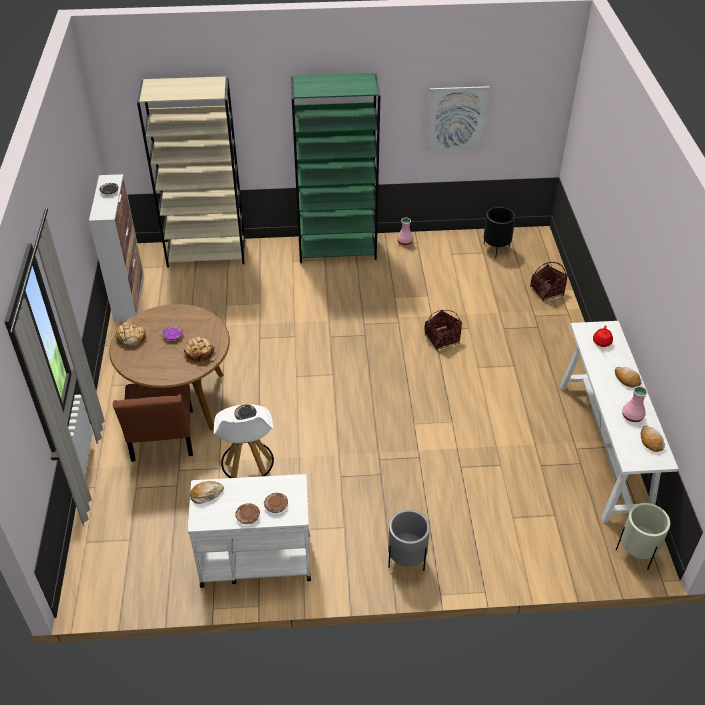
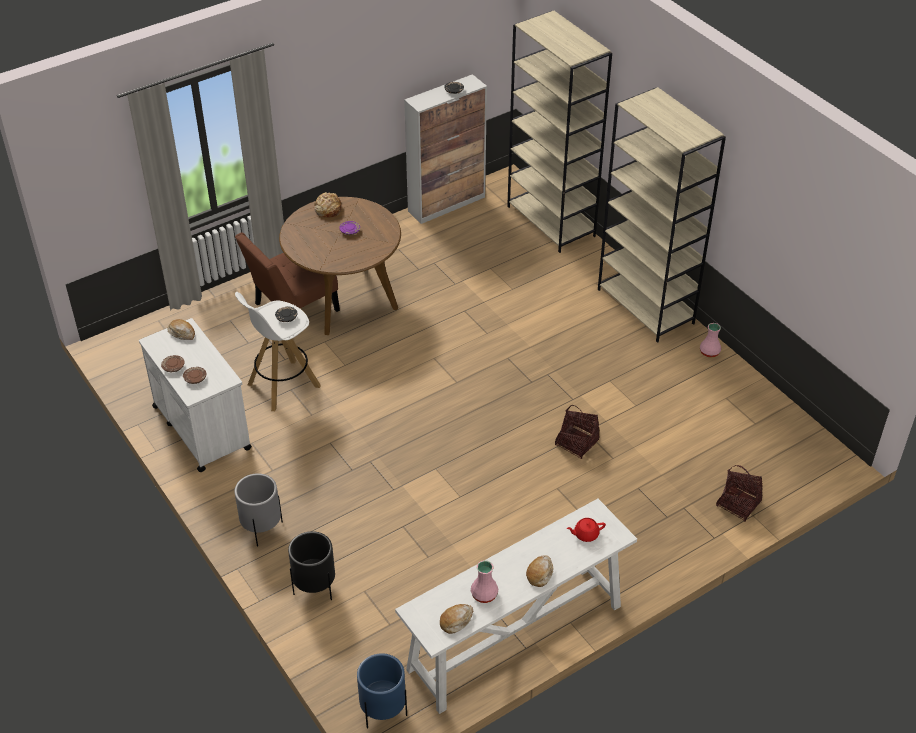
camera: 60 degrees right, 0 degrees up
bread [184,337,215,362] -> none
green bookcase [291,73,380,263] -> beige bookcase [598,87,726,343]
picture [426,86,490,150] -> none
black planter [484,207,516,259] -> black planter moved to [288,531,335,600]
beige planter [616,503,670,570] -> blue planter [357,653,407,729]

